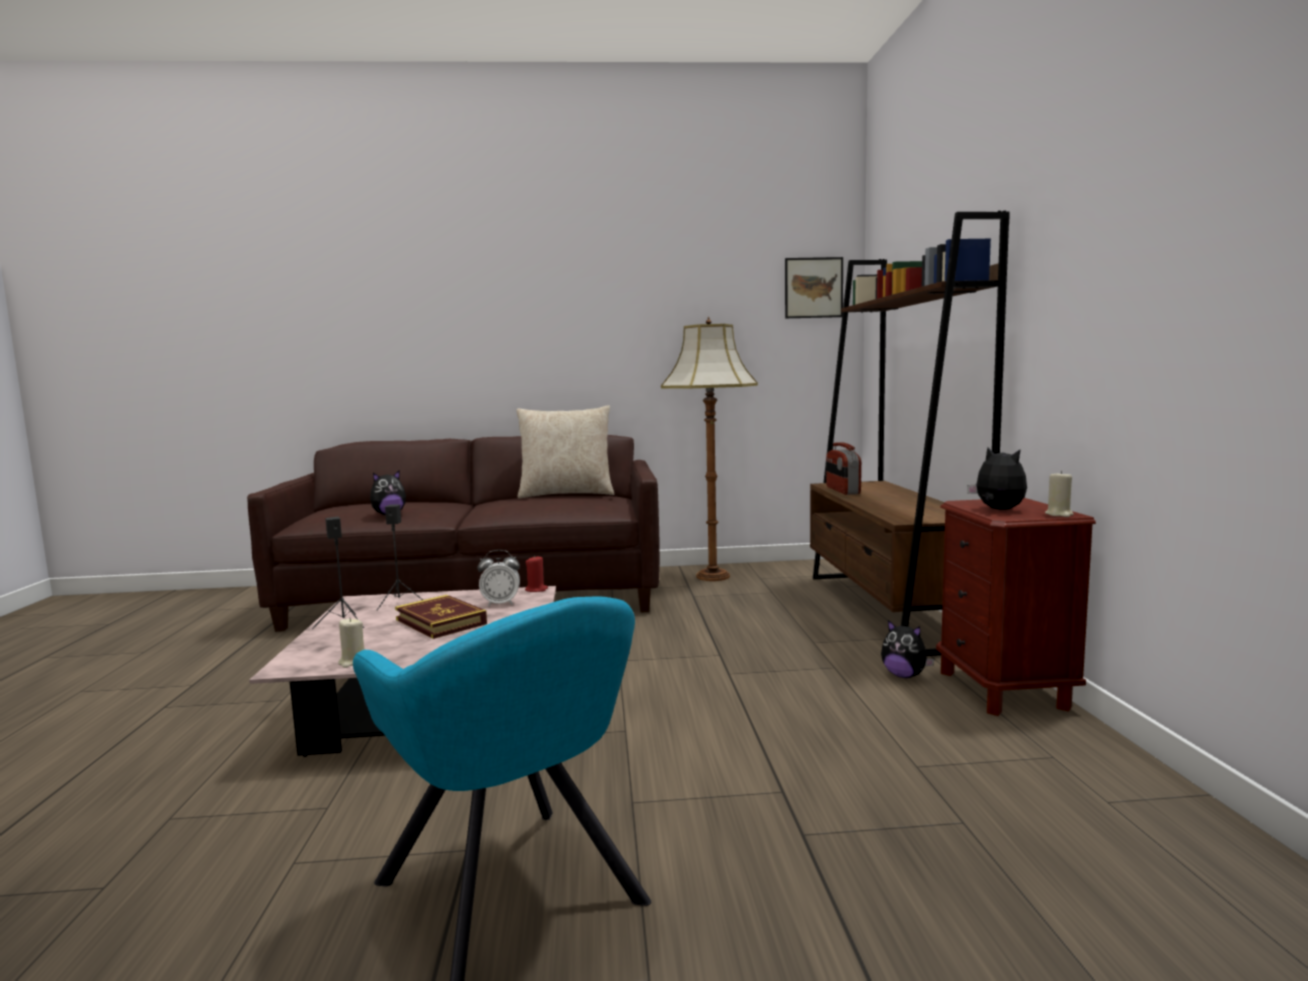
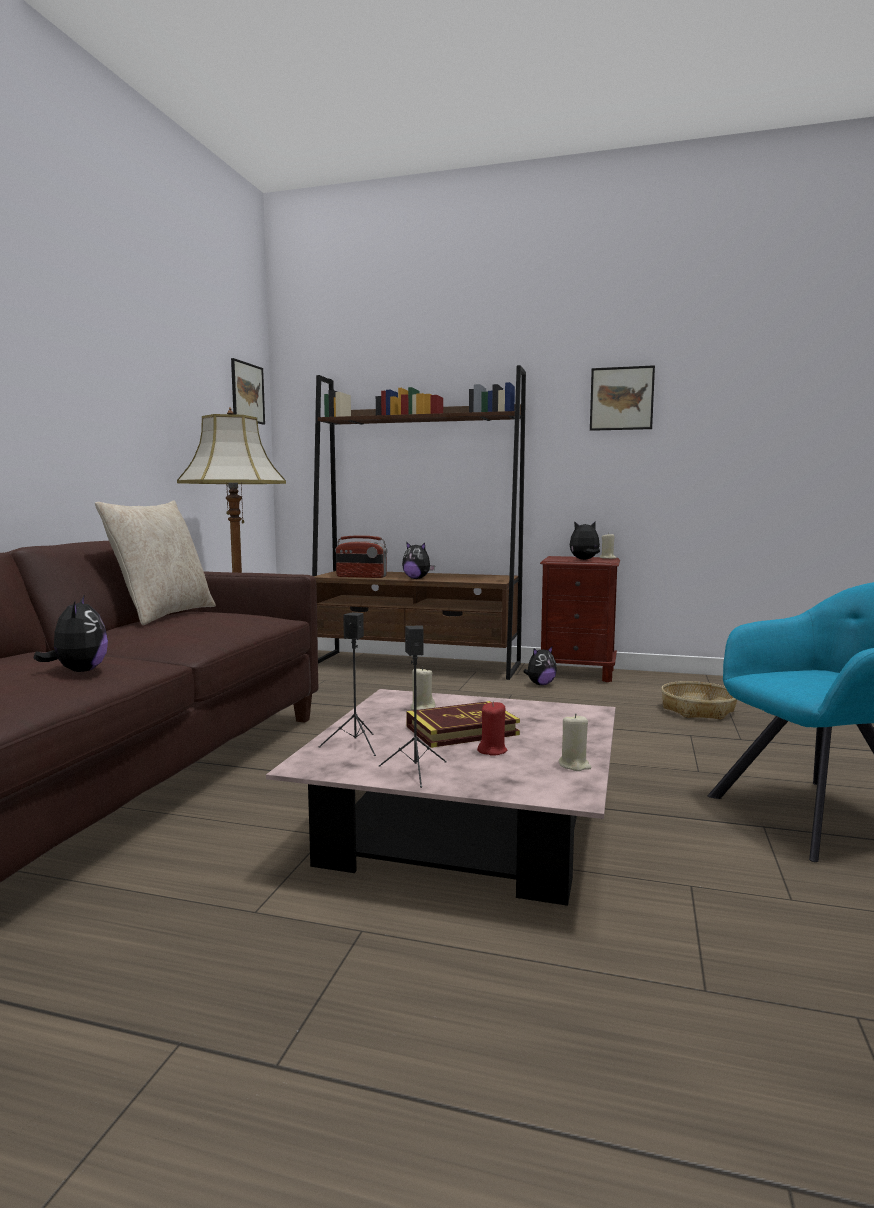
camera: 70 degrees left, 0 degrees up
alarm clock [478,550,520,607] -> beige candle [411,667,435,710]
red candle [525,555,548,592] -> red candle moved to [477,701,507,756]
none -> plush toy [402,542,435,579]
none -> picture [590,365,655,431]
none -> basket [661,681,737,720]

